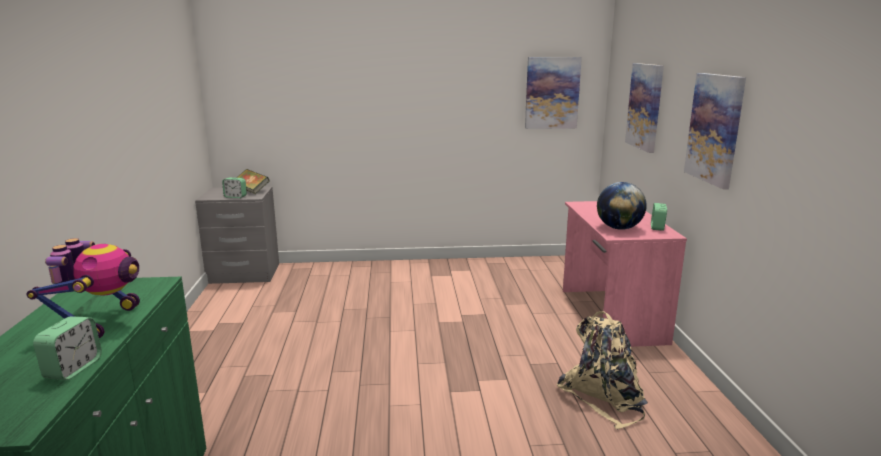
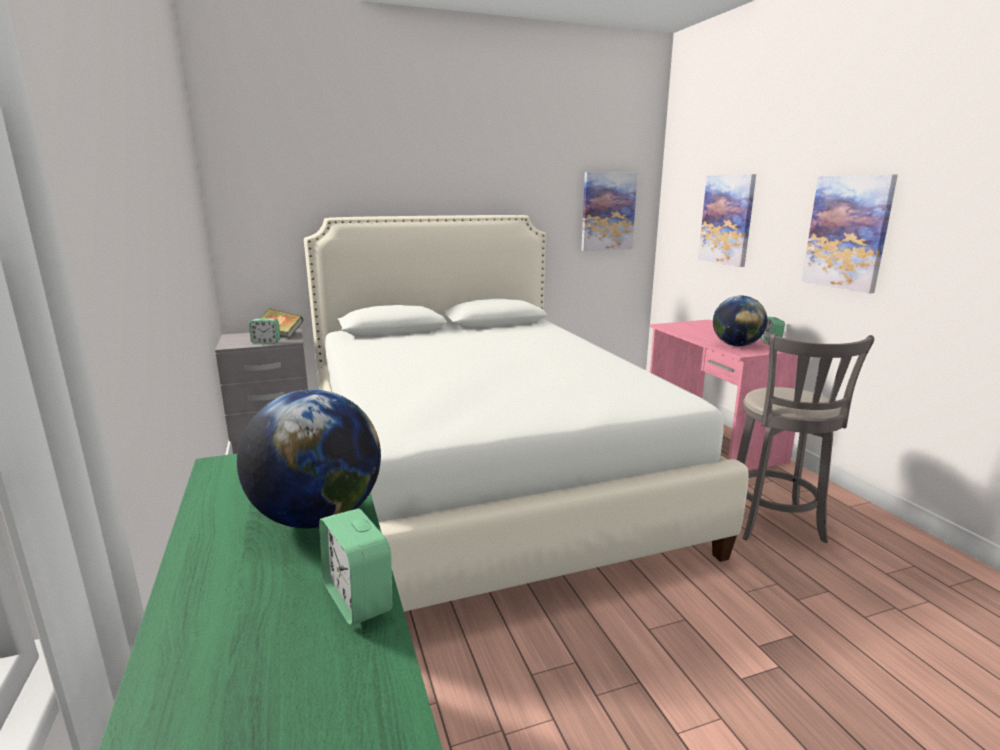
camera: 15 degrees left, 0 degrees up
toy robot [26,238,140,338] -> globe [237,390,381,528]
alarm clock [33,316,102,380] -> alarm clock turned 150 degrees clockwise [319,509,392,626]
beige backpack [557,311,648,429] -> grey stool [737,334,874,543]
none -> white bed [304,215,749,612]

